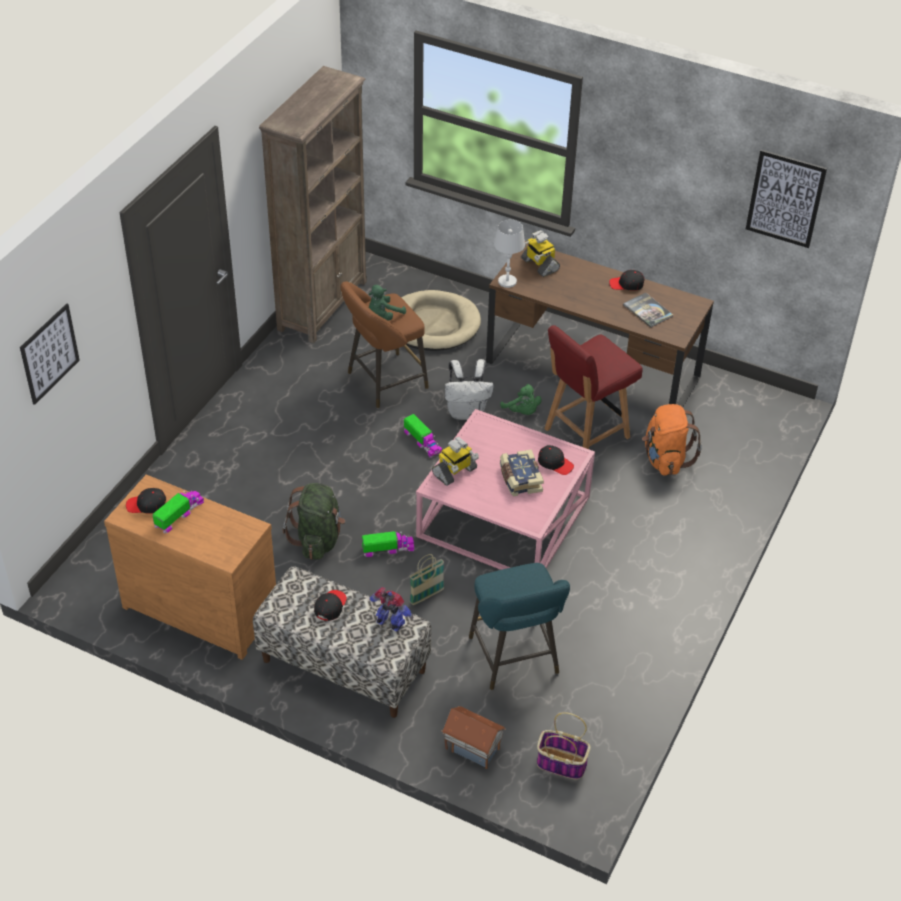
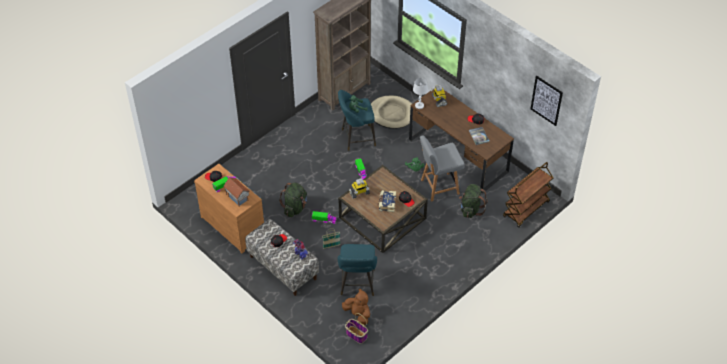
camera: 20 degrees right, 5 degrees up
picture [20,304,80,405] -> none
brown stool [341,281,429,408] -> turquoise stool [338,90,376,151]
pink coffee table [416,409,595,570] -> brown coffee table [338,165,428,253]
toy house [442,706,506,769] -> toy house moved to [223,177,250,207]
white backpack [445,359,494,420] -> none
red chair [544,325,643,449] -> grey chair [420,136,465,202]
orange backpack [642,404,702,476] -> green backpack [459,184,488,218]
none -> brown plush toy [342,288,370,325]
none -> brown cart [503,162,553,228]

